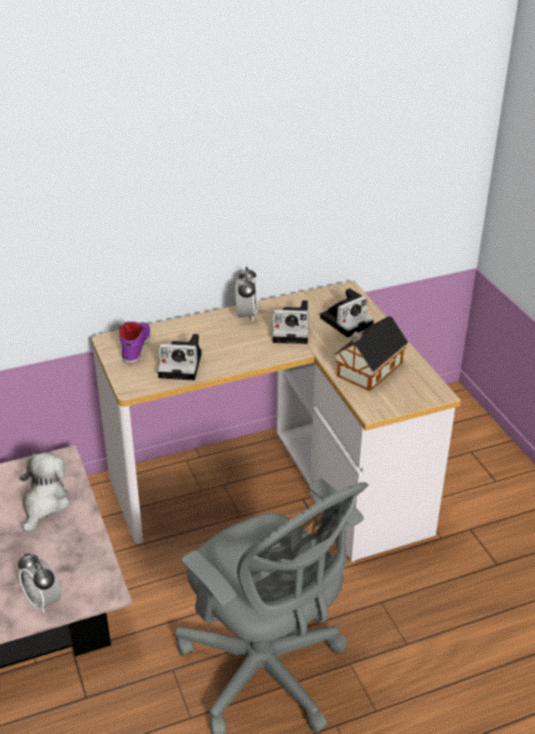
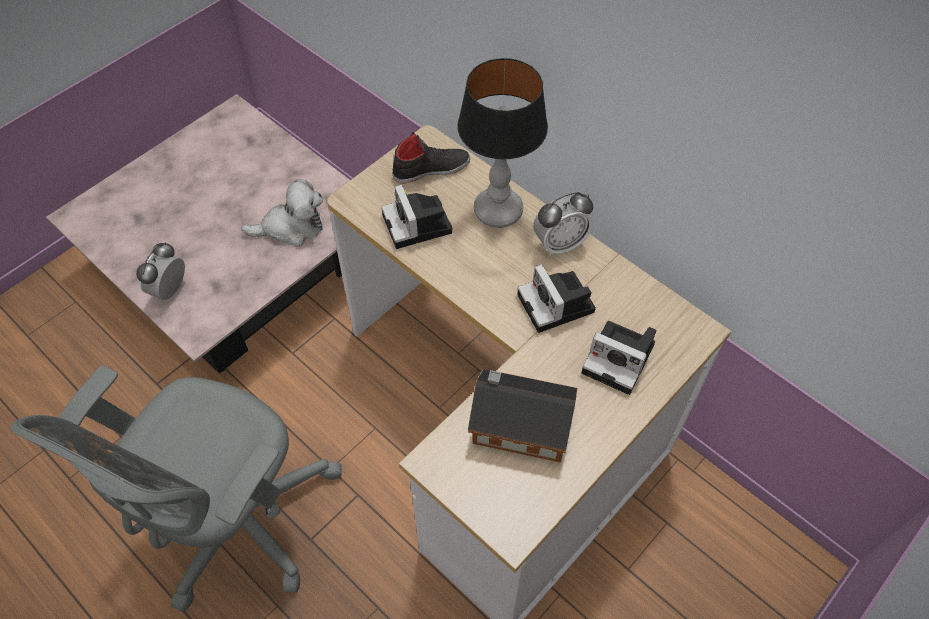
camera: 65 degrees right, 20 degrees up
purple shoe [118,321,151,364] -> black shoe [392,132,470,184]
none -> table lamp [457,58,548,228]

